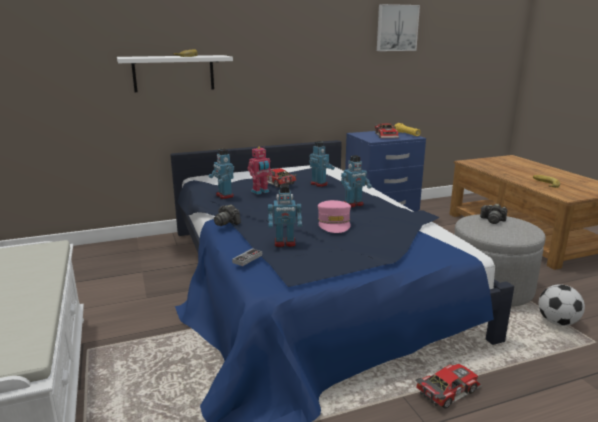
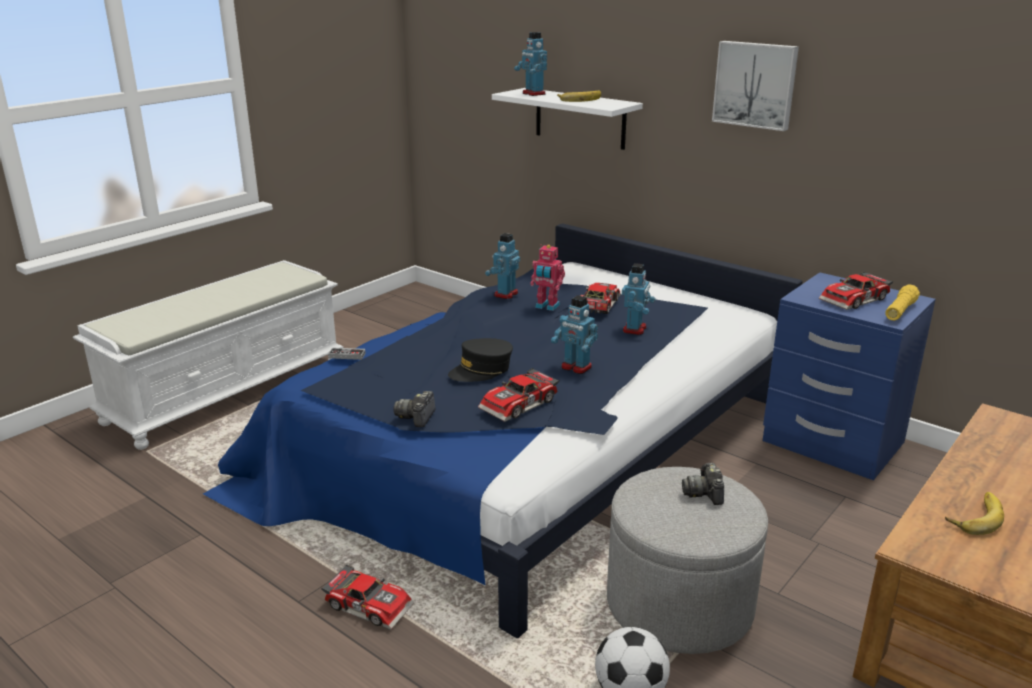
camera: 60 degrees right, 5 degrees up
camera [214,205,241,226] -> camera moved to [393,391,435,427]
toy robot [268,184,302,247] -> toy robot moved to [514,32,547,96]
pink cap [318,200,351,233] -> black cap [448,338,513,382]
picture [377,4,420,51] -> picture moved to [712,41,799,131]
none -> toy car [478,368,560,422]

